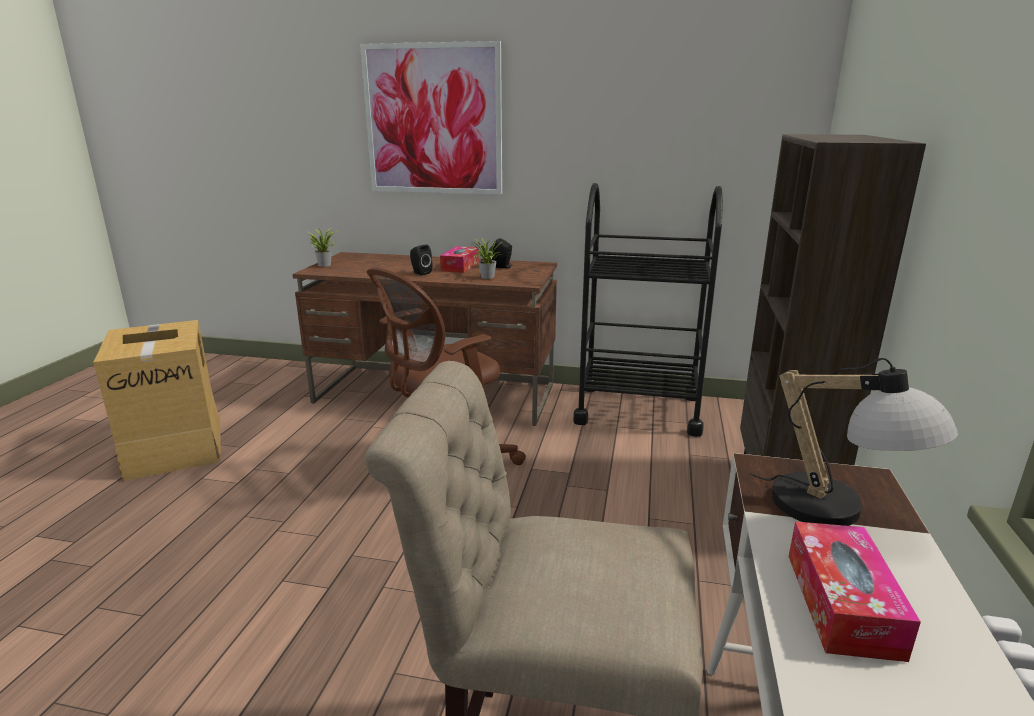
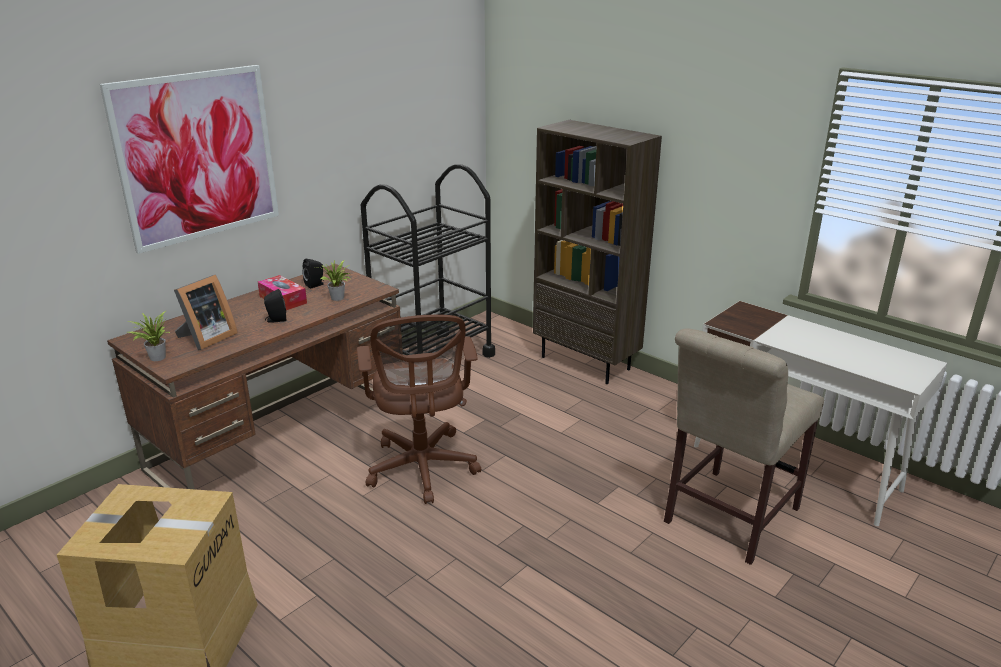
camera: 60 degrees left, 5 degrees up
table lamp [749,358,958,526] -> none
tissue box [789,521,921,662] -> none
none -> picture frame [174,275,238,350]

